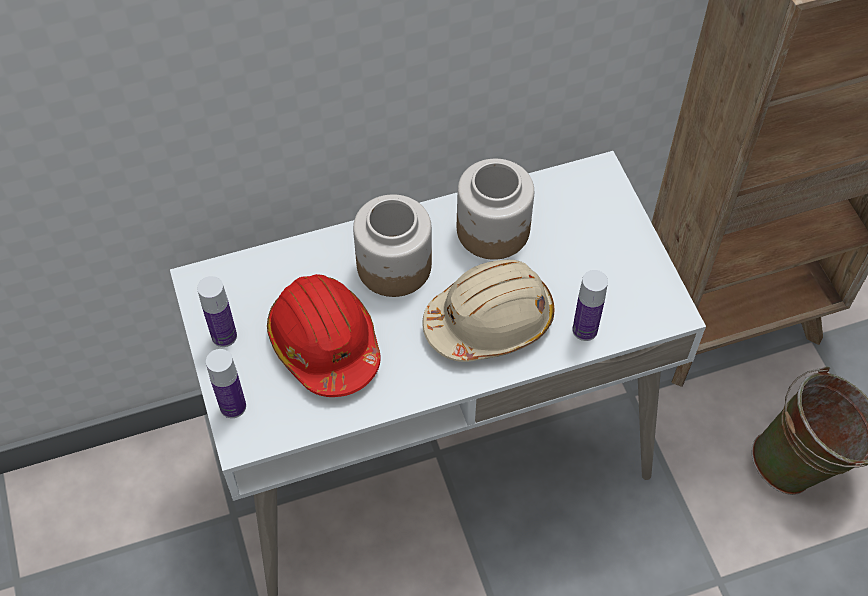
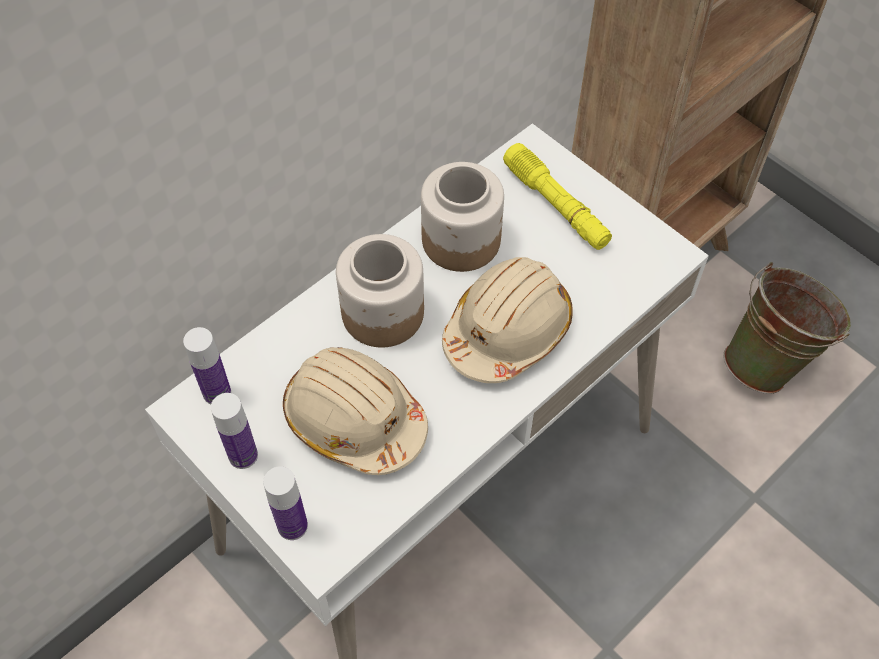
camera: 25 degrees left, 0 degrees up
red hard hat [267,274,381,397] -> beige hard hat [283,347,428,475]
bottle [572,270,608,341] -> bottle moved to [183,327,231,404]
none -> yellow flashlight [503,143,612,250]

